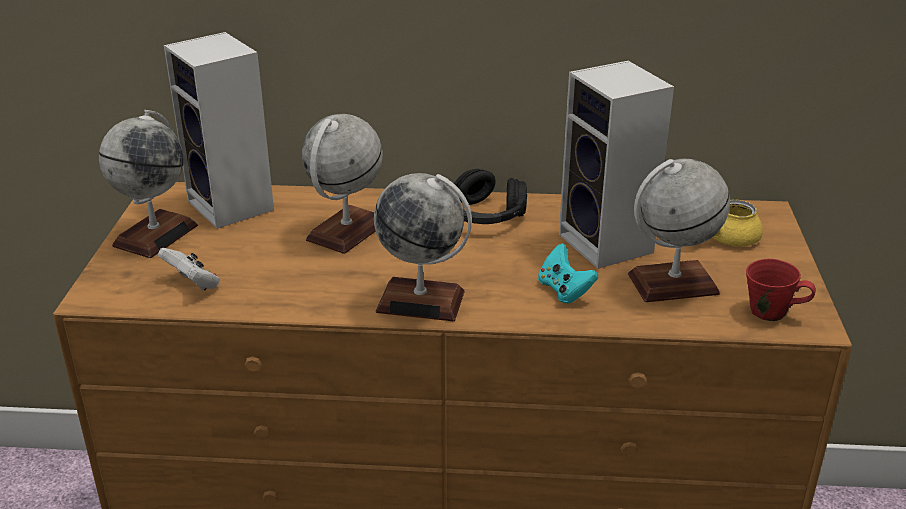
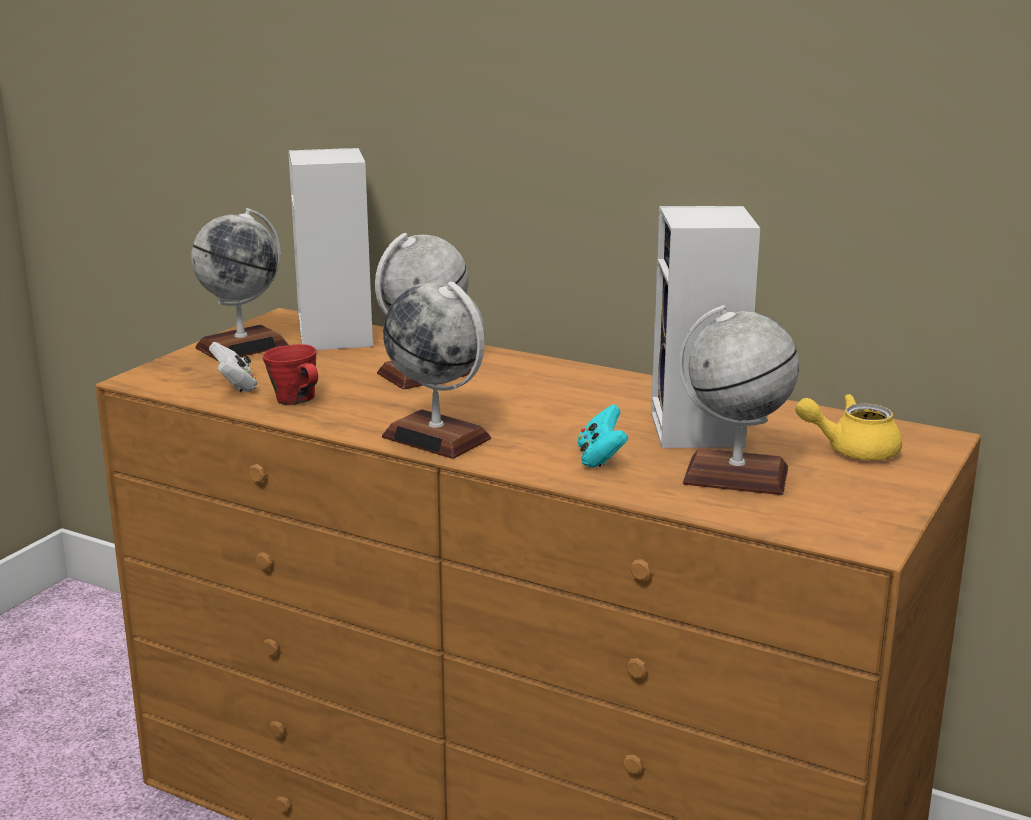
camera: 25 degrees right, 10 degrees down
black headphones [454,169,527,224] -> none
red mug [746,259,816,321] -> red mug moved to [262,344,318,406]

